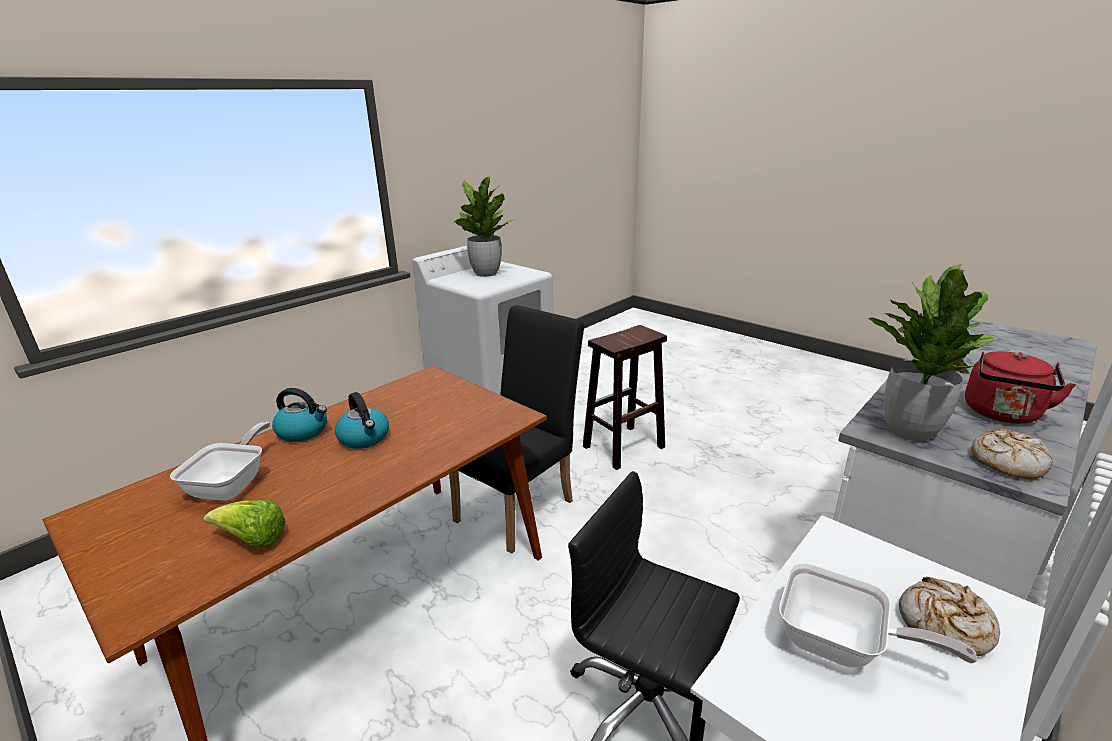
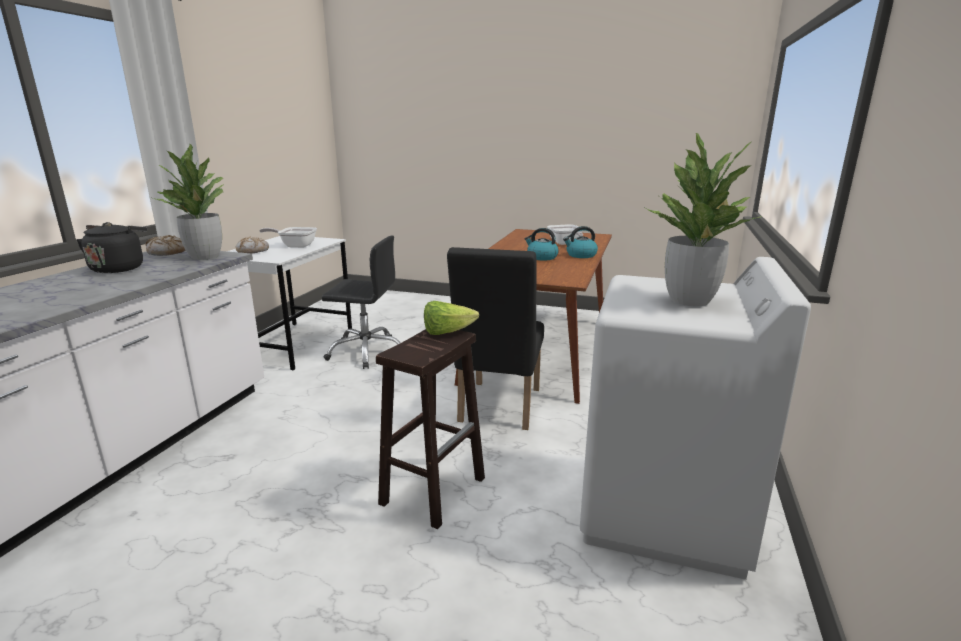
camera: 155 degrees right, 5 degrees down
lettuce [204,500,285,548] -> lettuce moved to [424,301,479,335]
red kettle [965,351,1076,424] -> black kettle [76,222,147,273]

